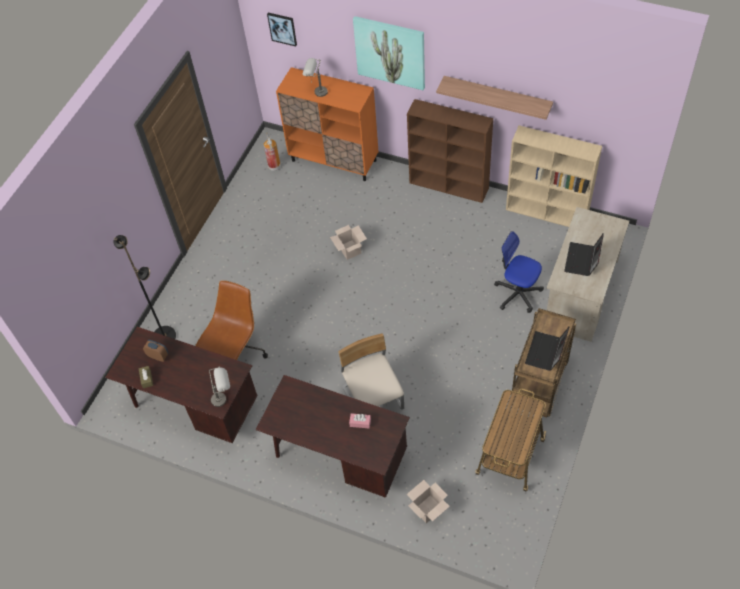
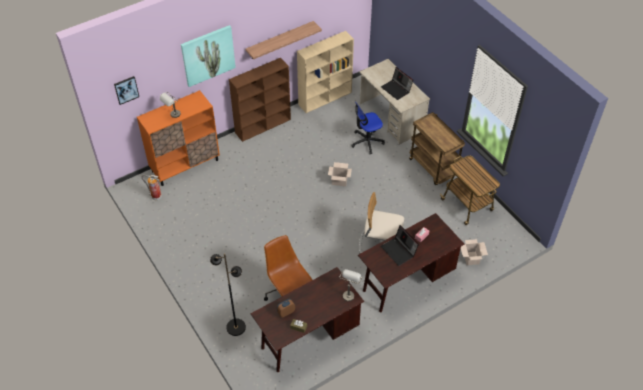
camera: 60 degrees left, 5 degrees down
cardboard box [330,225,367,260] -> cardboard box moved to [328,162,352,186]
laptop [525,327,569,371] -> laptop moved to [381,225,419,266]

